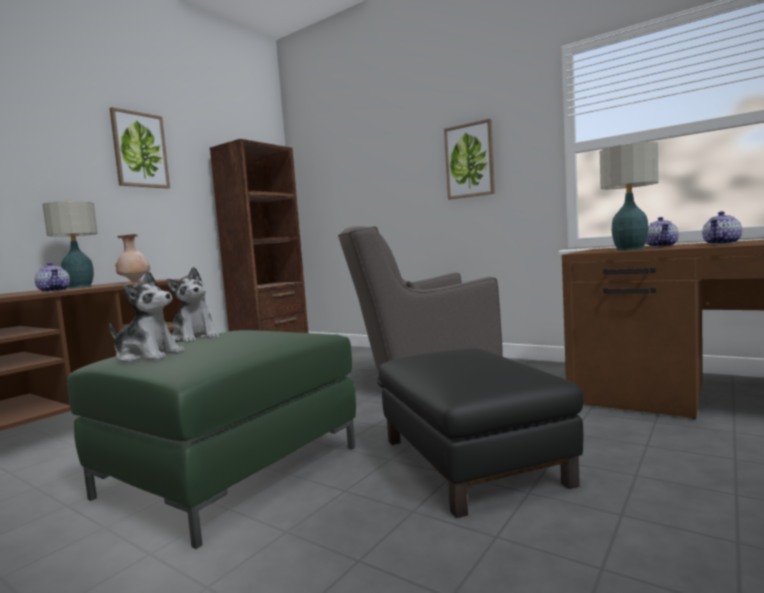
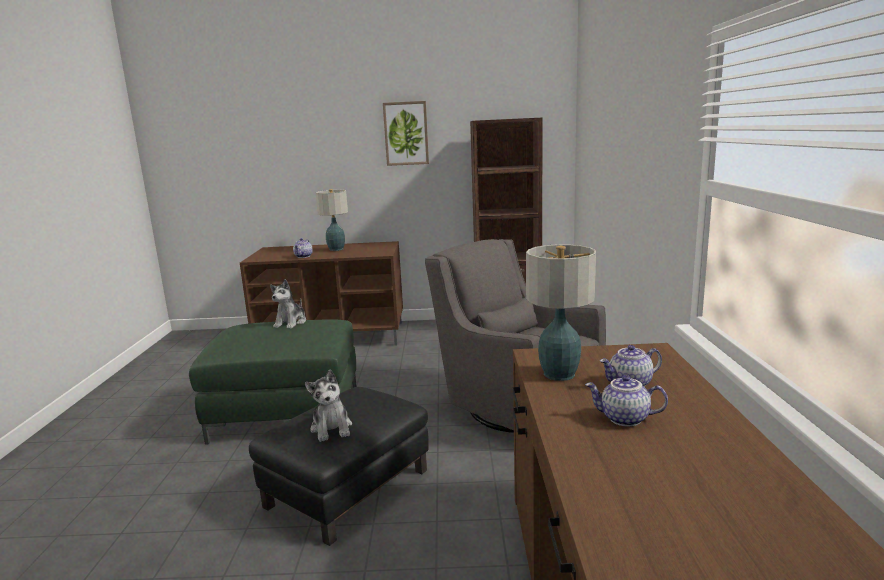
camera: 55 degrees right, 10 degrees up
plush toy [109,271,184,362] -> plush toy moved to [305,370,352,442]
beige vase [115,234,151,282] -> none
picture [444,119,495,199] -> none

